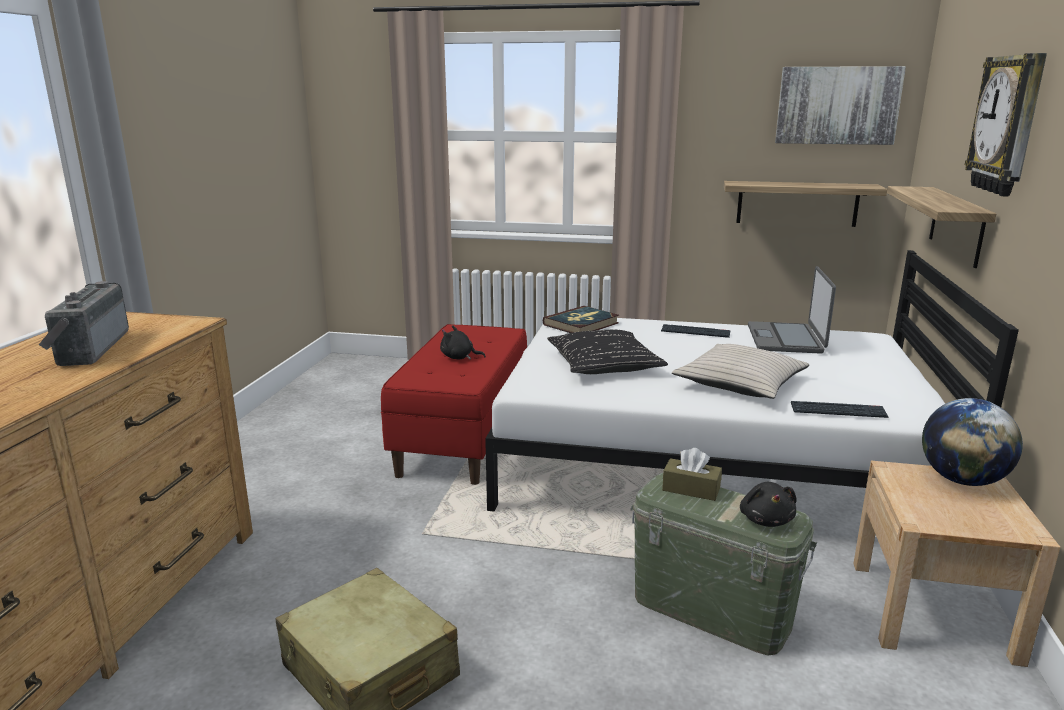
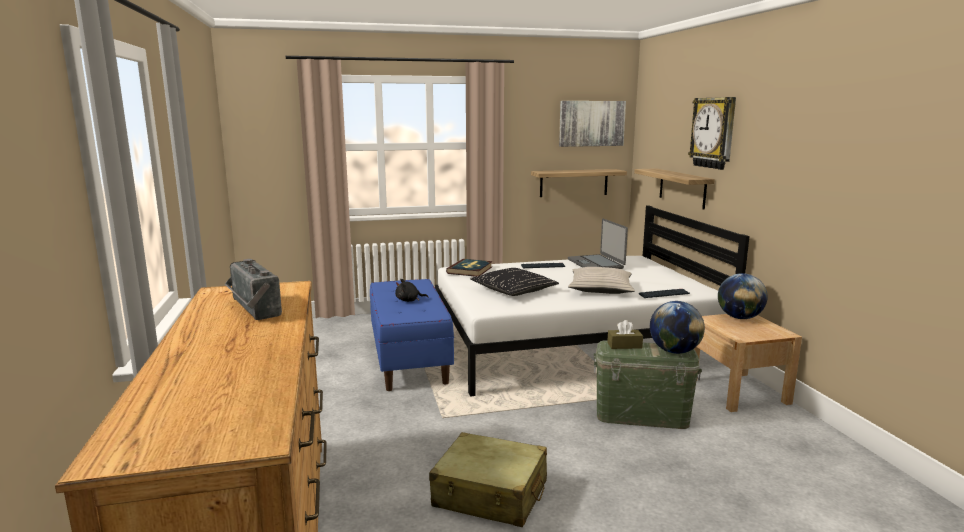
camera: 25 degrees left, 5 degrees down
red bench [381,324,527,485] -> blue bench [370,279,454,391]
black plush toy [740,482,797,527] -> globe [650,301,705,354]

